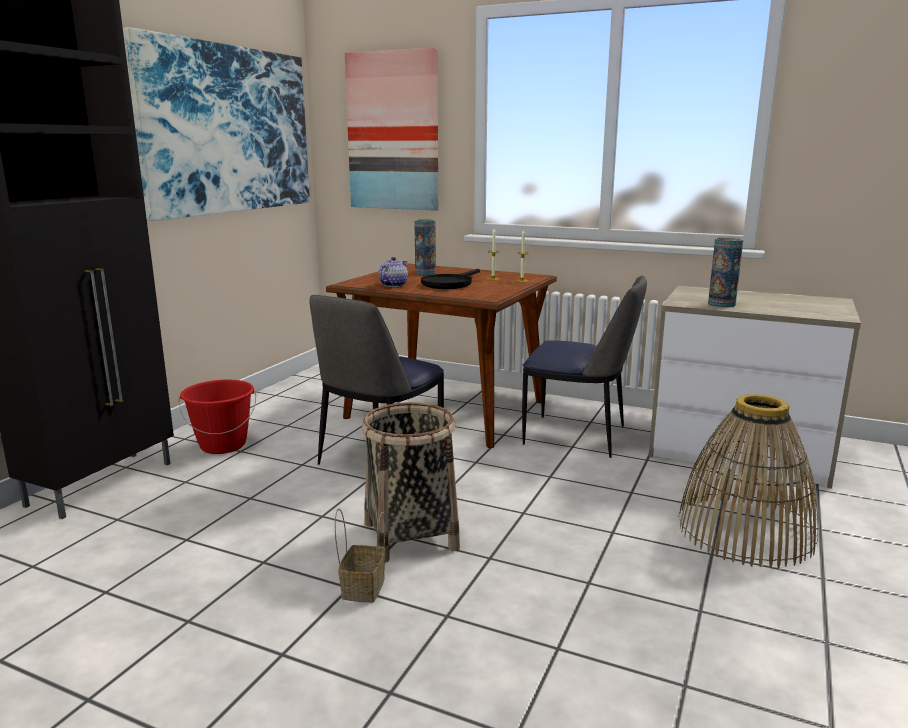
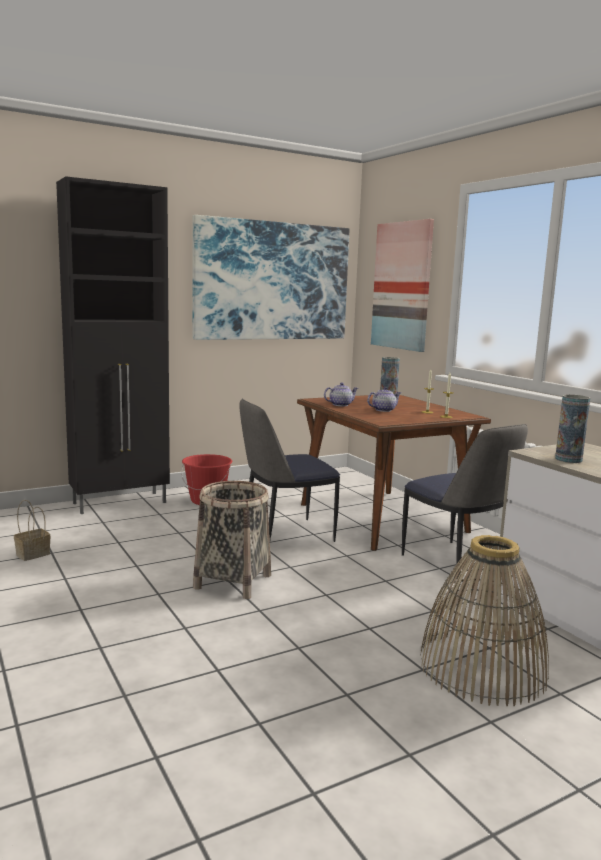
camera: 35 degrees right, 5 degrees down
basket [335,508,385,603] -> basket moved to [14,500,51,561]
black frying pan [421,269,480,289] -> teapot [367,387,401,412]

